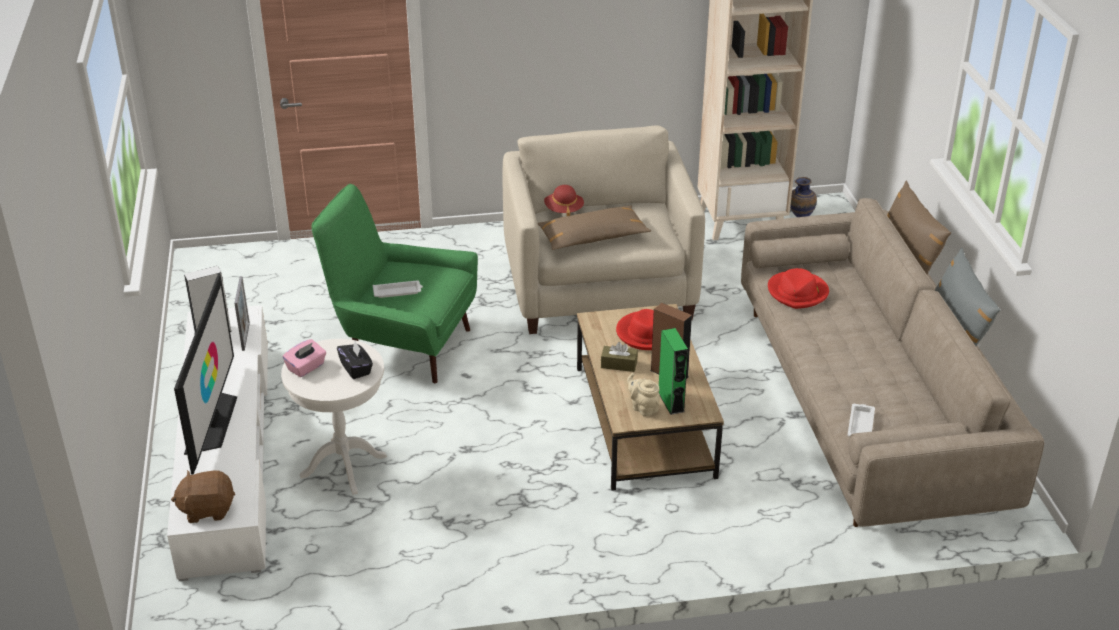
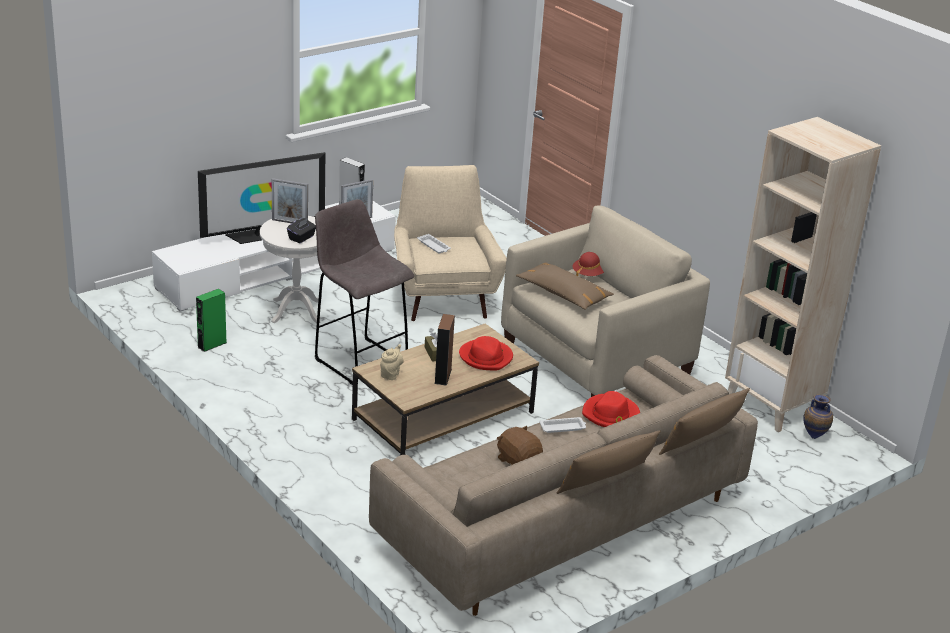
camera: 60 degrees right, 5 degrees down
brown plush toy [171,470,235,523] -> brown plush toy moved to [497,426,543,465]
pink tissue box [283,339,326,377] -> picture frame [272,178,308,223]
green armchair [311,184,478,383] -> beige armchair [394,165,507,321]
green speaker [659,328,688,415] -> green speaker moved to [196,289,227,352]
white tray [848,404,875,437] -> white tray moved to [539,417,586,433]
grey pillow [935,247,1001,346] -> brown pillow [556,430,661,494]
none -> grey stool [315,199,414,385]

